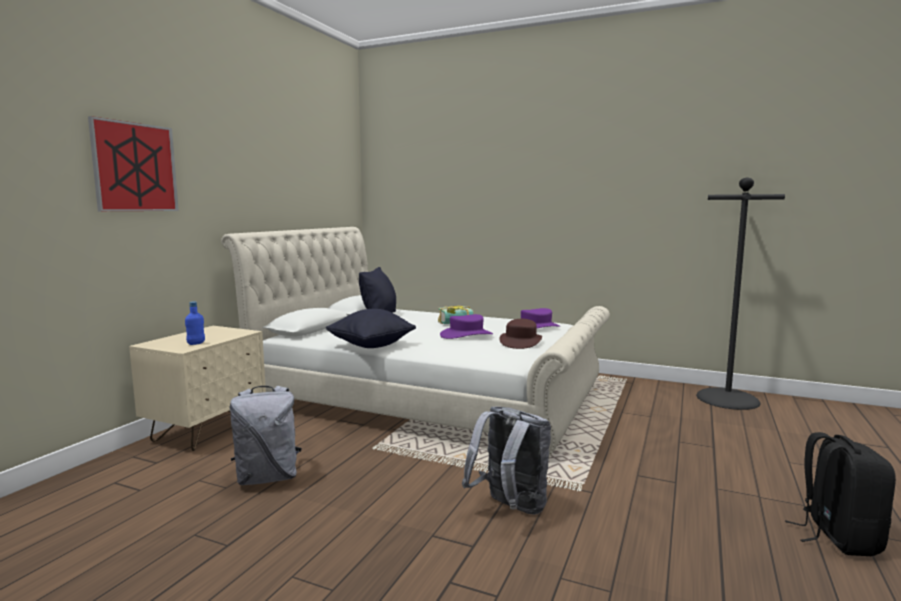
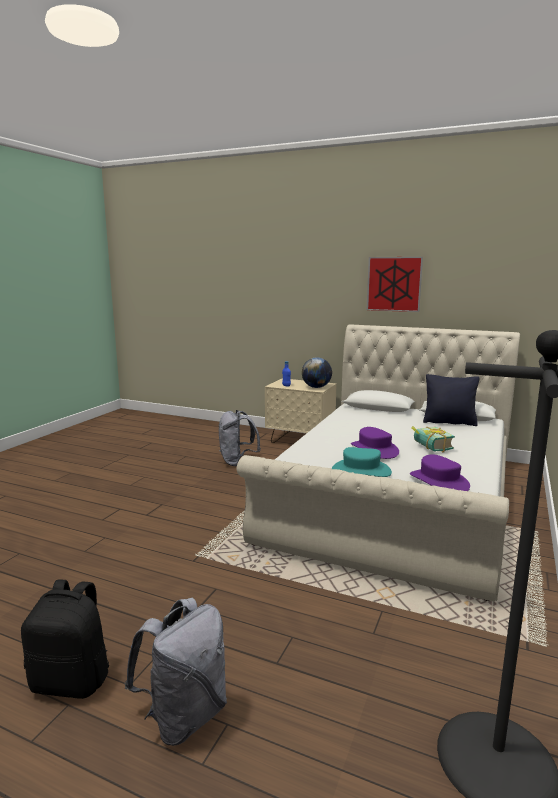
camera: 90 degrees right, 5 degrees up
picture [88,116,179,211] -> picture moved to [367,257,423,312]
black pillow [326,309,416,348] -> none
grey backpack [462,407,551,515] -> grey backpack moved to [125,598,227,746]
brown hat [500,319,542,349] -> turquoise hat [332,447,392,477]
none -> globe [302,358,332,388]

